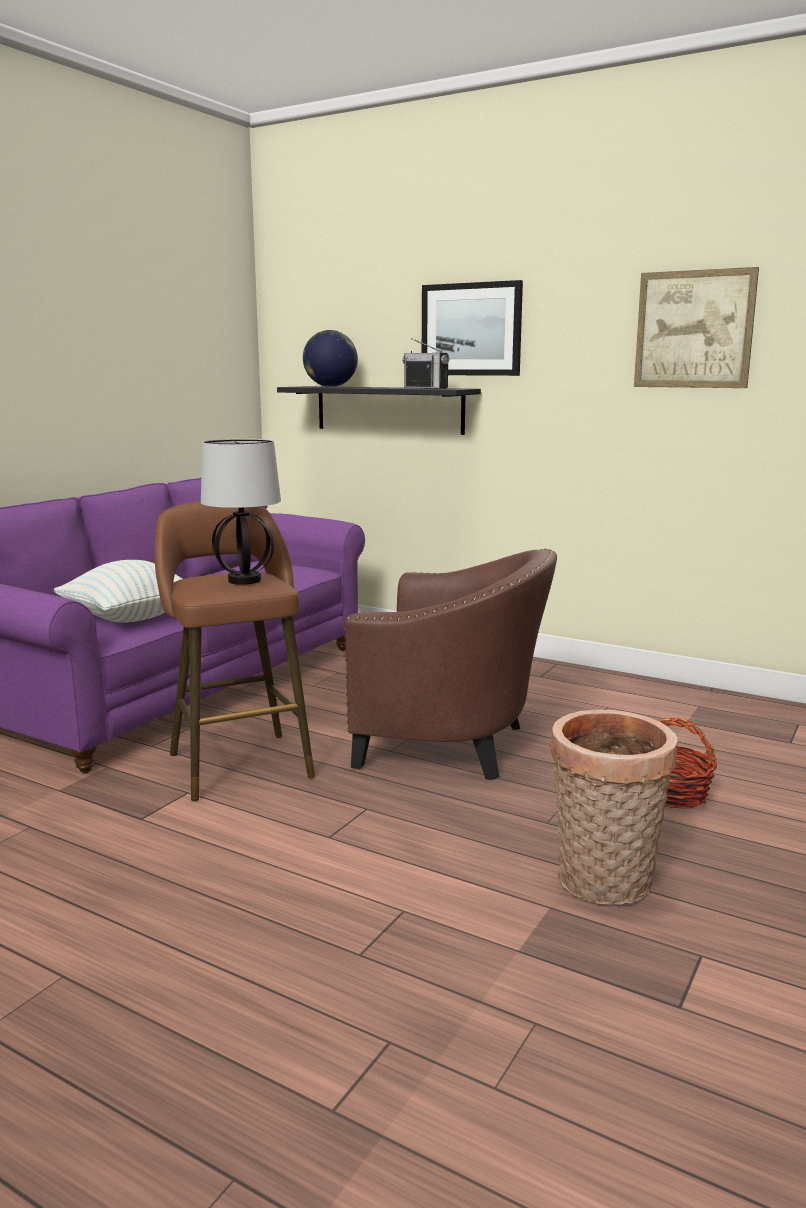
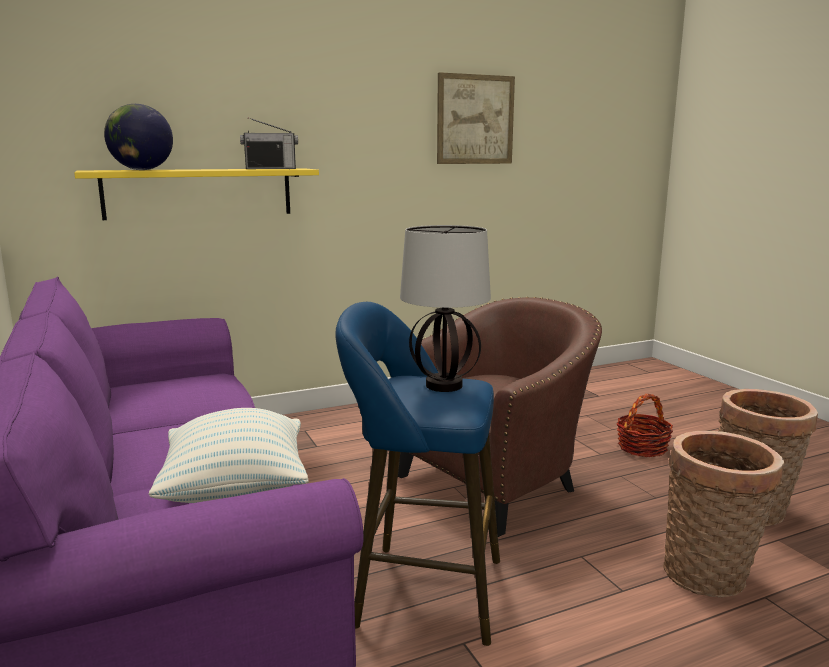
camera: 55 degrees left, 0 degrees up
brown stool [154,501,315,801] -> blue stool [335,302,500,646]
black shelf [277,386,481,435] -> yellow shelf [74,168,319,220]
picture [422,280,523,376] -> none
none -> basket [663,431,784,597]

